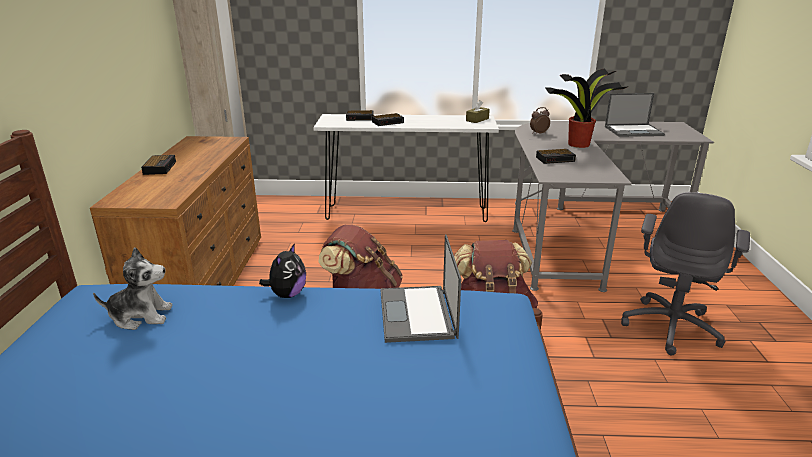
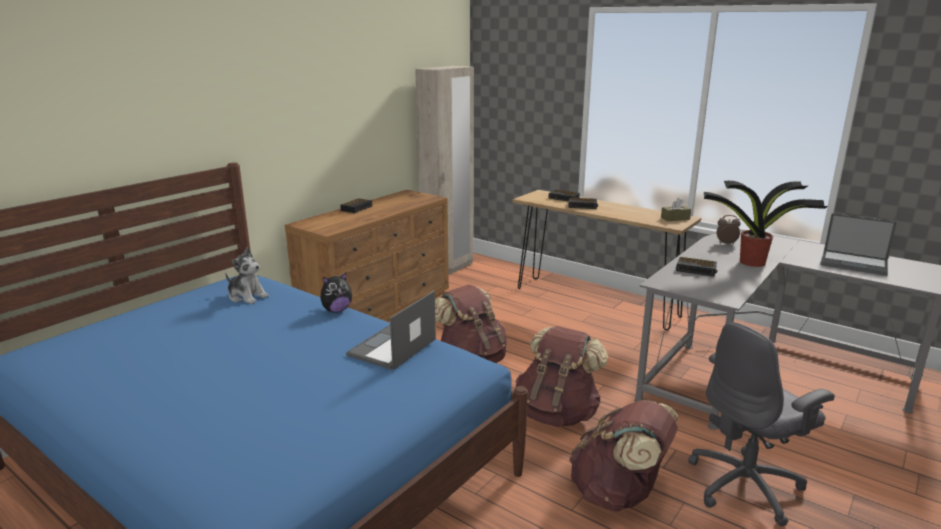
camera: 35 degrees right, 5 degrees down
white console table [313,114,499,222] -> brown console table [513,190,701,330]
none -> brown backpack [569,400,678,511]

